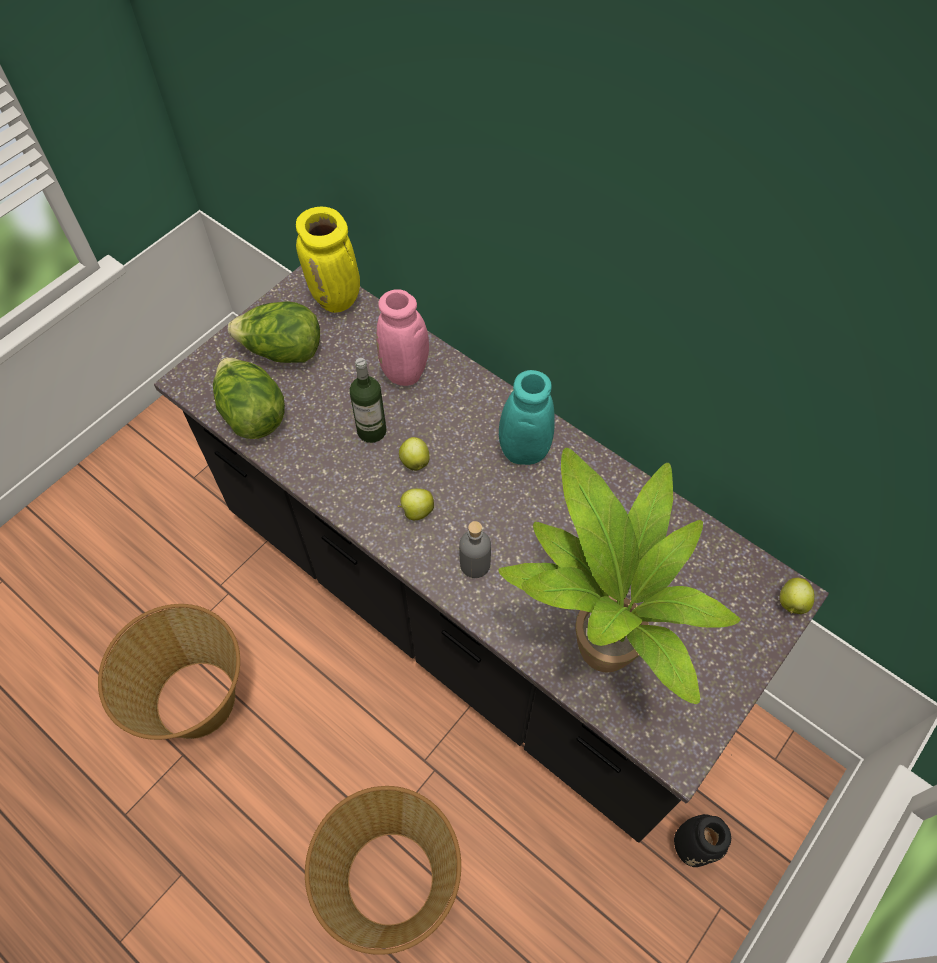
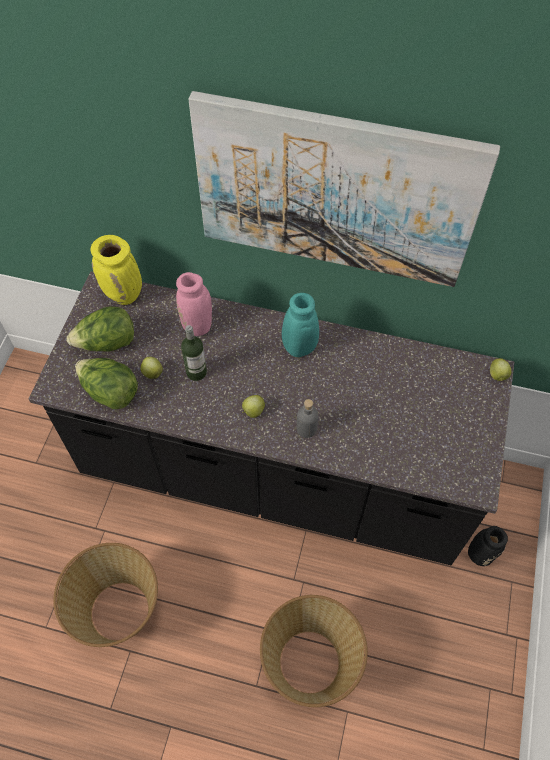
camera: 25 degrees left, 0 degrees up
apple [399,437,429,471] -> apple moved to [140,357,163,379]
potted plant [498,448,740,704] -> none
none -> picture [188,91,500,287]

